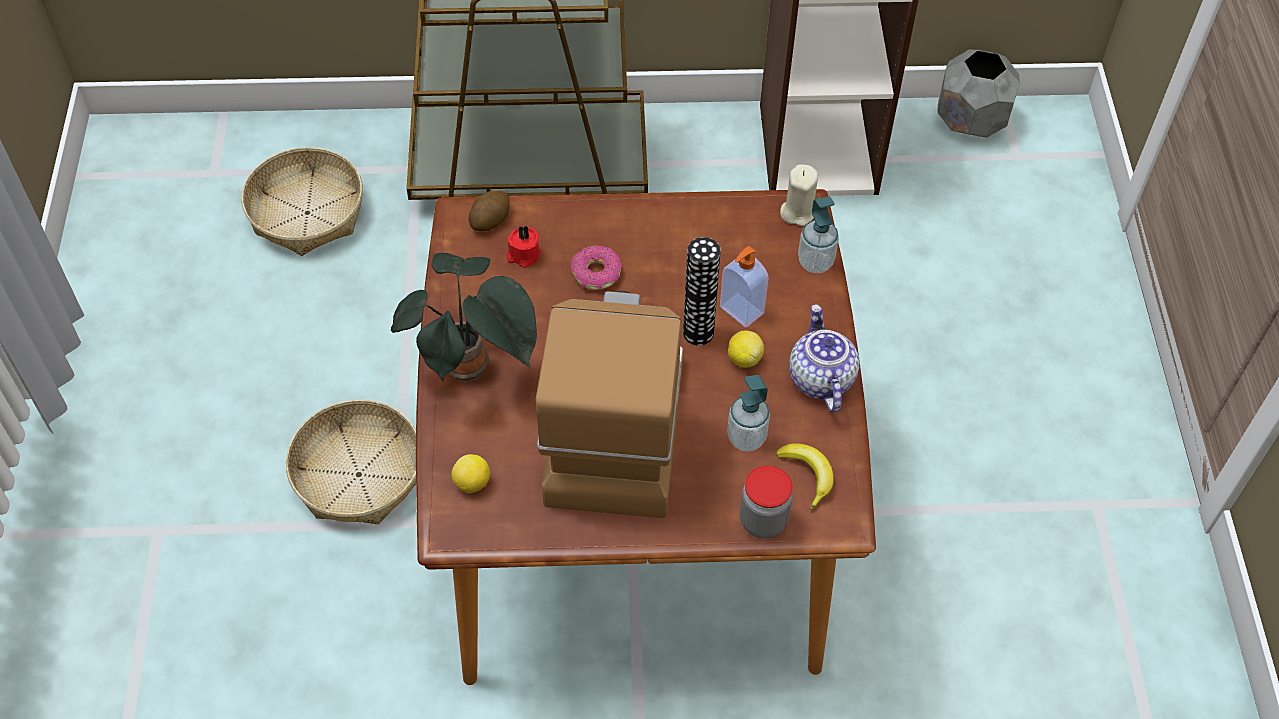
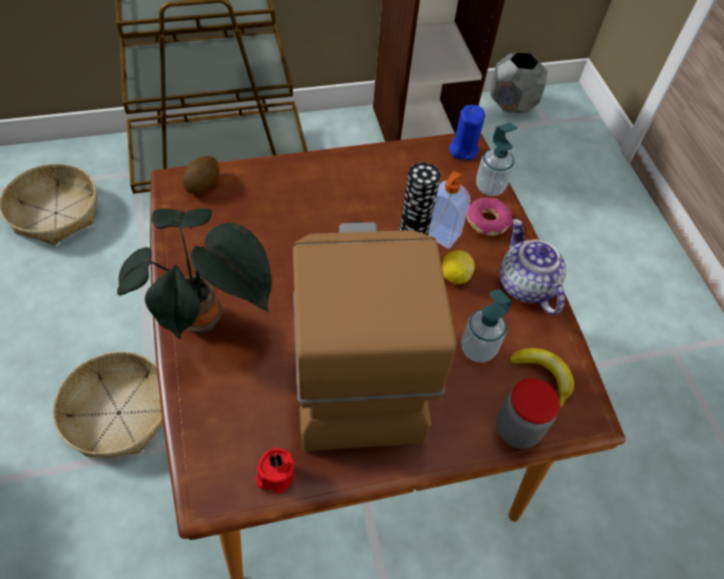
camera: 15 degrees left, 0 degrees up
lemon [451,454,490,493] -> none
red candle [506,225,541,268] -> red candle moved to [256,448,294,494]
donut [571,245,622,290] -> donut moved to [466,197,512,236]
beige candle [780,164,818,226] -> blue candle [449,105,485,160]

